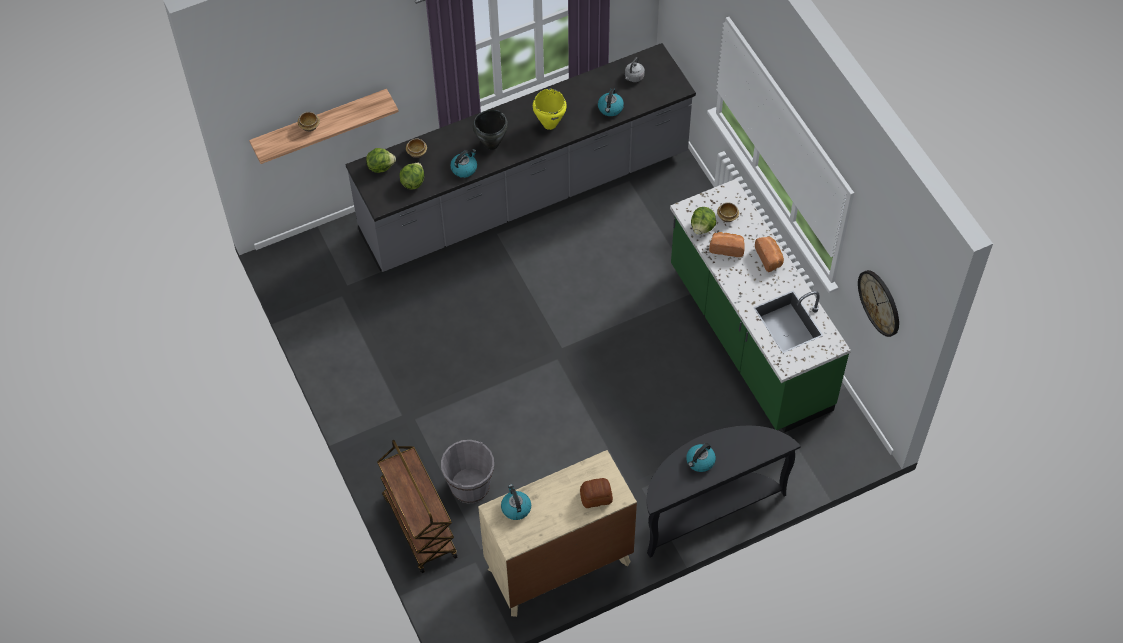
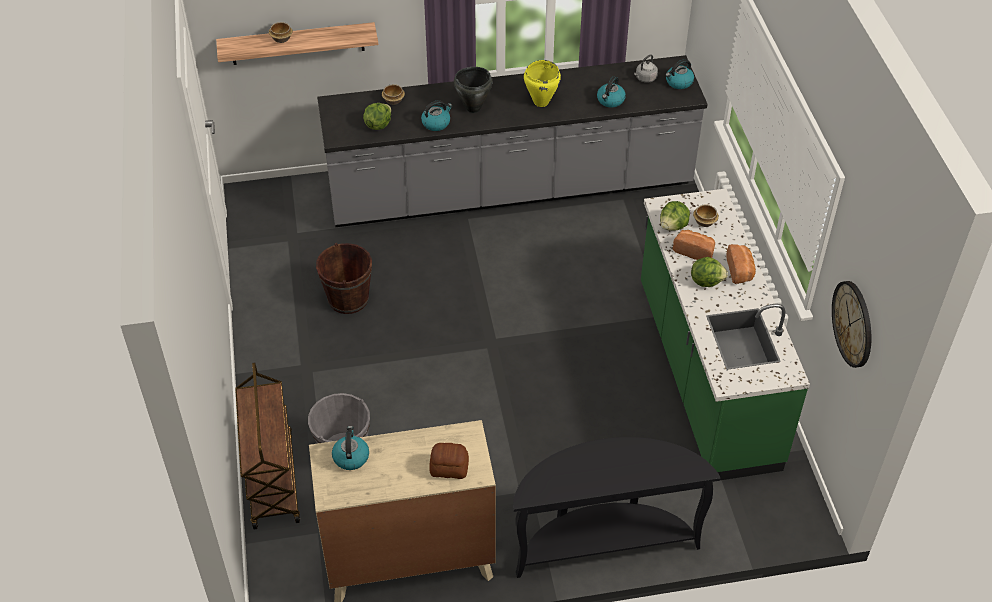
camera: 15 degrees right, 10 degrees down
lettuce [366,148,396,173] -> lettuce moved to [691,257,728,287]
kettle [686,443,716,472] -> kettle moved to [665,59,694,89]
none -> brown bucket [316,243,372,314]

